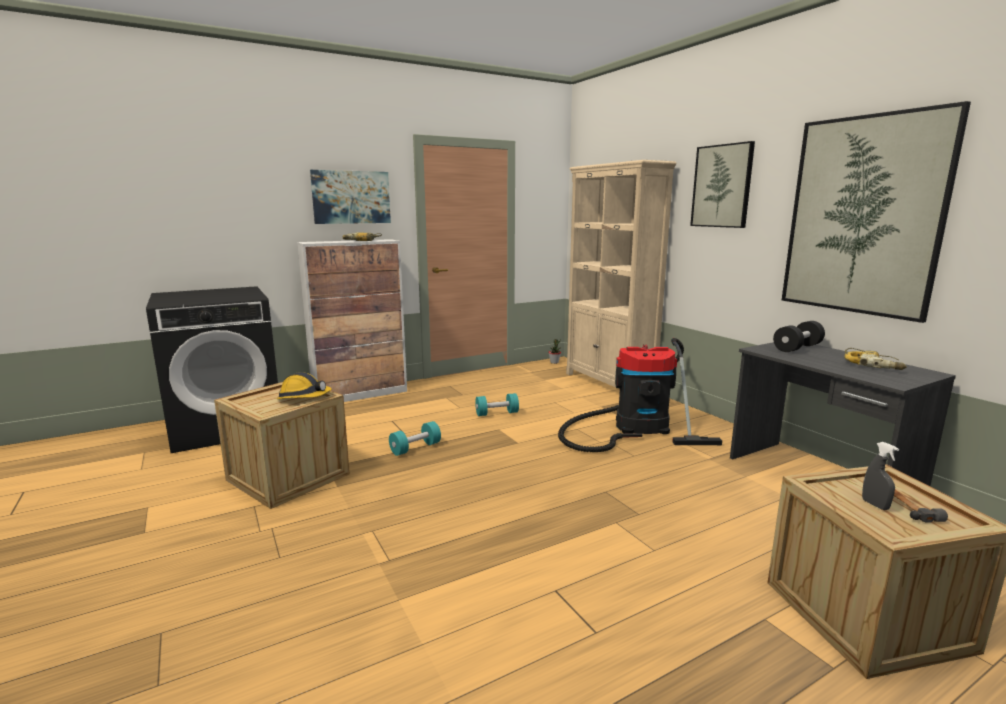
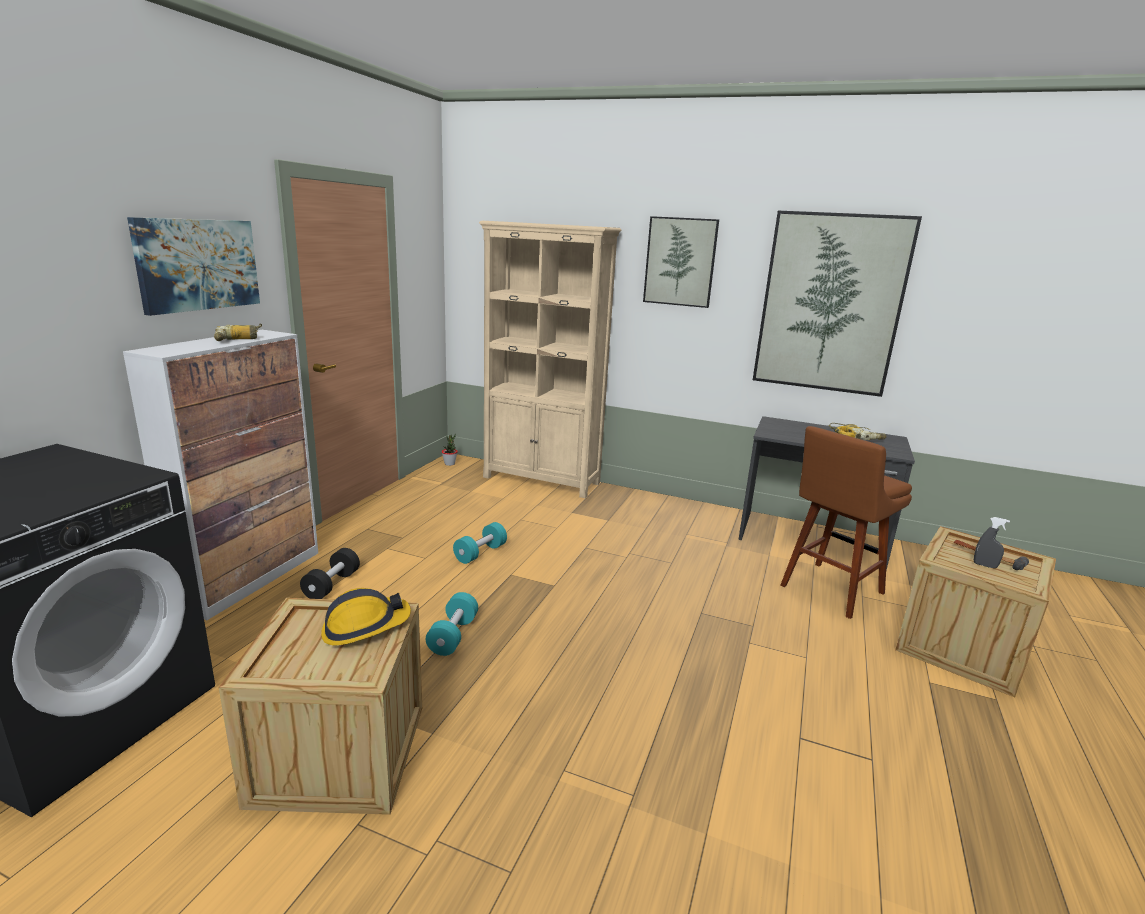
camera: 40 degrees left, 5 degrees up
vacuum cleaner [558,338,722,452] -> none
black dumbbell [773,321,825,352] -> black dumbbell moved to [300,548,360,599]
none -> brown stool [781,426,912,619]

